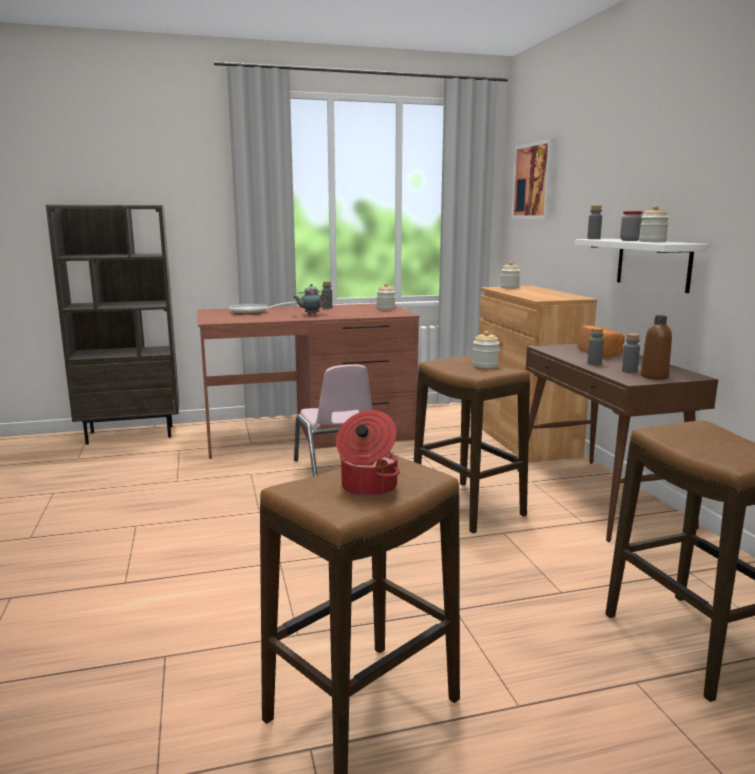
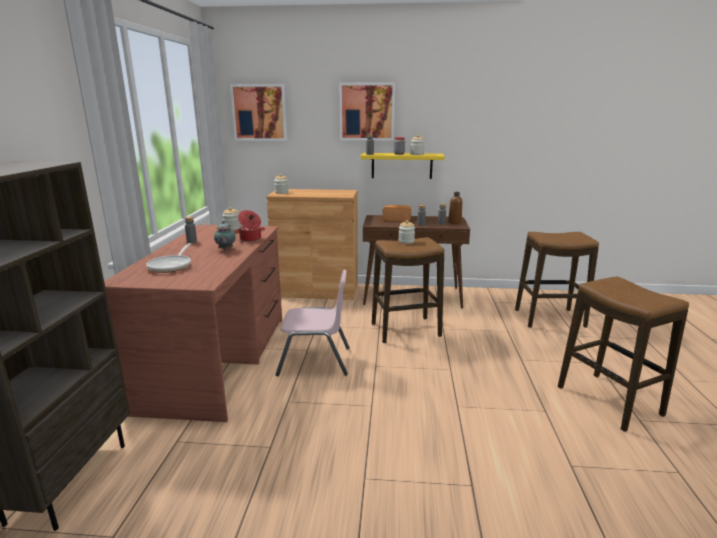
camera: 70 degrees left, 5 degrees up
cooking pot [336,410,400,497] -> cooking pot moved to [235,210,265,242]
white shelf [575,239,708,293] -> yellow shelf [361,153,445,179]
none -> picture [339,82,395,141]

